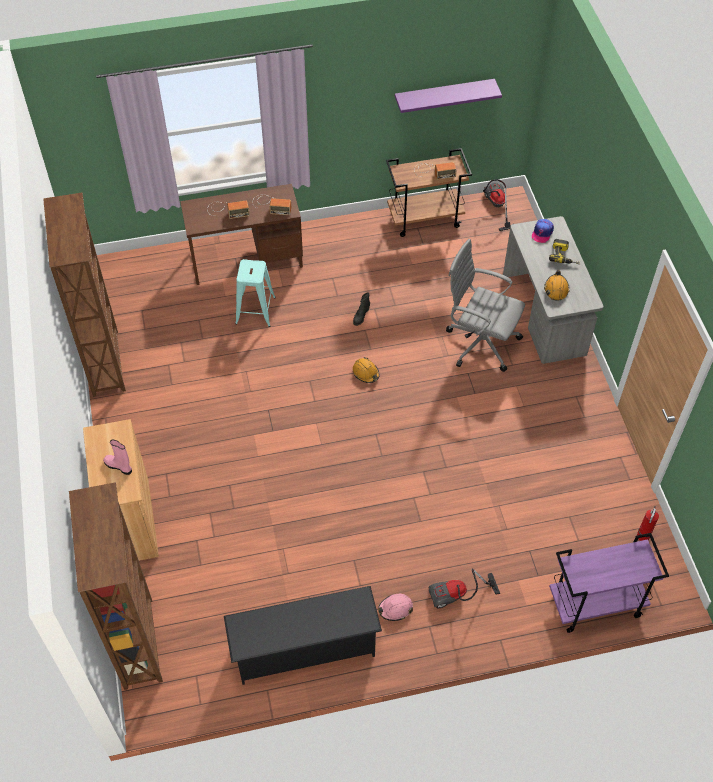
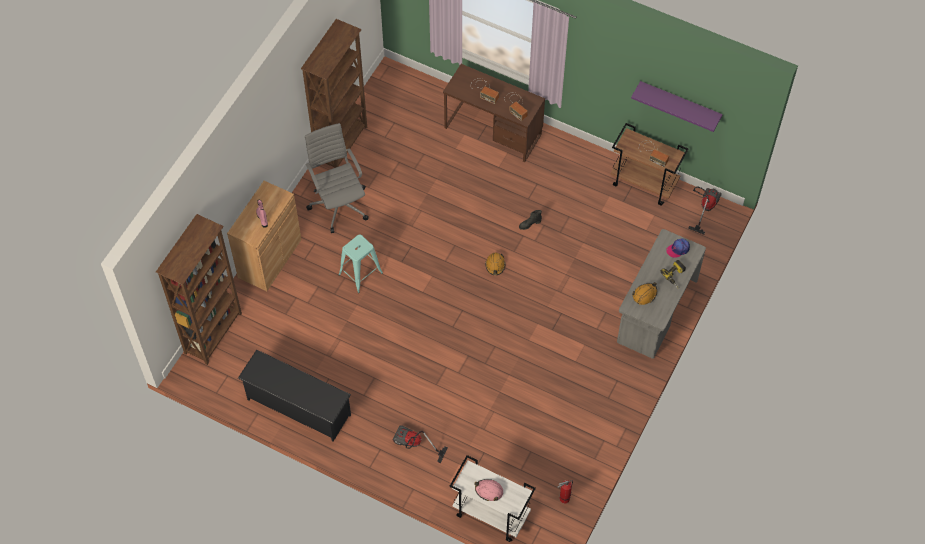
camera: 40 degrees right, 5 degrees up
turquoise stool [235,259,276,327] -> turquoise stool moved to [338,234,383,293]
pink hard hat [378,594,413,621] -> pink hard hat moved to [474,479,503,501]
grey office chair [446,239,525,372] -> grey office chair moved to [305,123,369,233]
purple cart [549,533,669,633] -> white cart [449,455,536,542]

